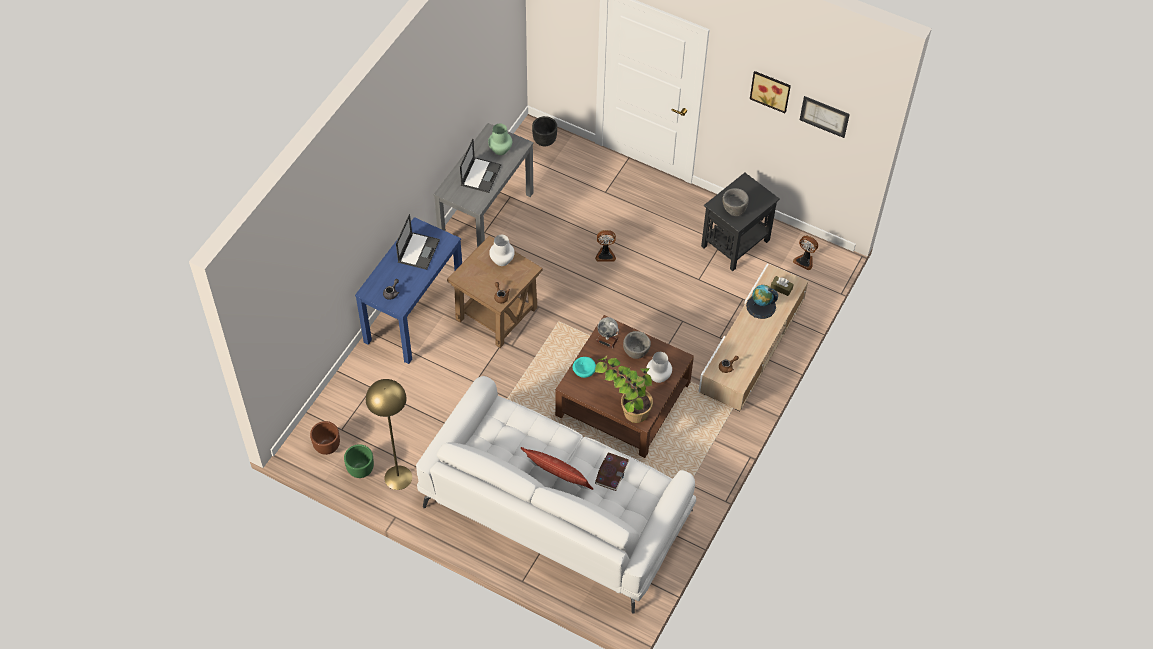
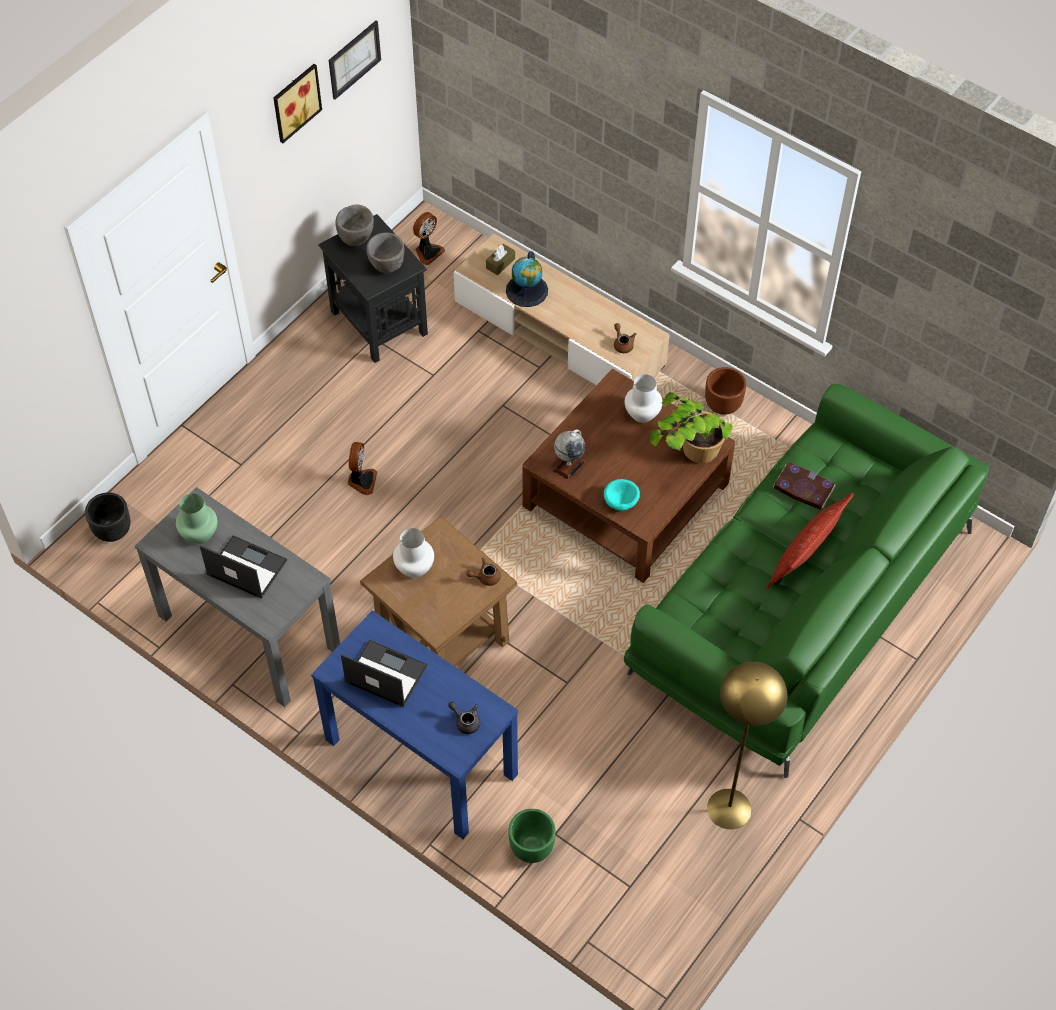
camera: 80 degrees left, 0 degrees up
brown planter [310,421,340,455] -> brown planter moved to [705,367,746,415]
green planter [344,444,374,478] -> green planter moved to [508,809,556,863]
white sofa [416,376,696,614] -> green sofa [624,384,989,778]
grey bowl [623,331,651,359] -> grey bowl moved to [335,204,374,246]

